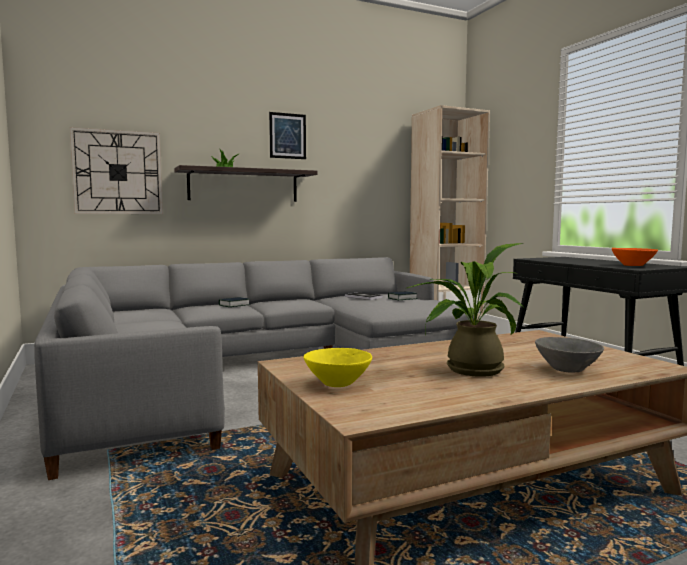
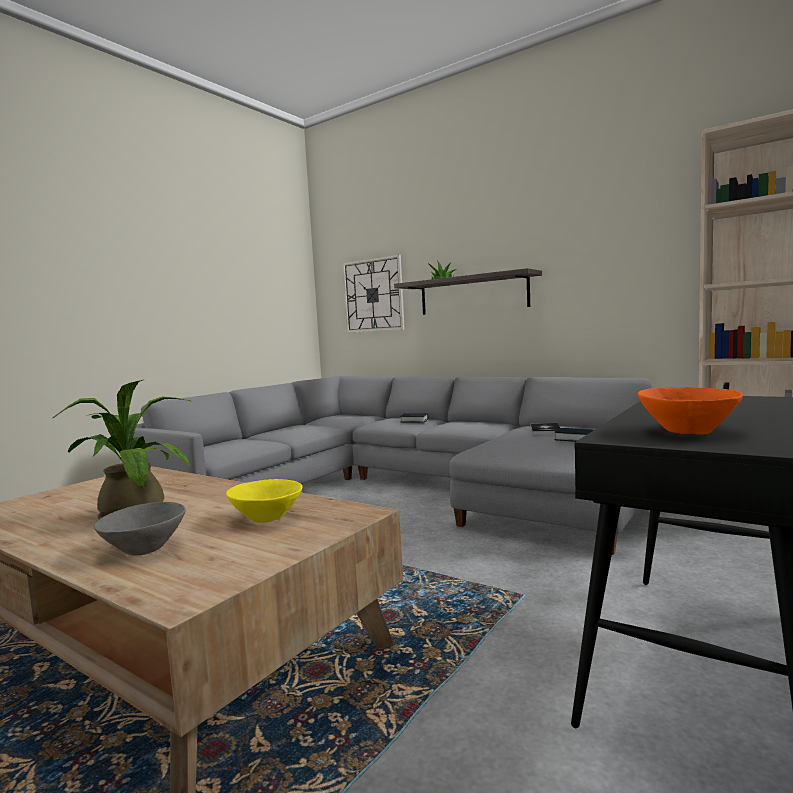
camera: 60 degrees right, 0 degrees up
picture [269,112,306,159] -> none
yellow bowl [303,348,372,387] -> yellow bowl moved to [226,479,302,523]

